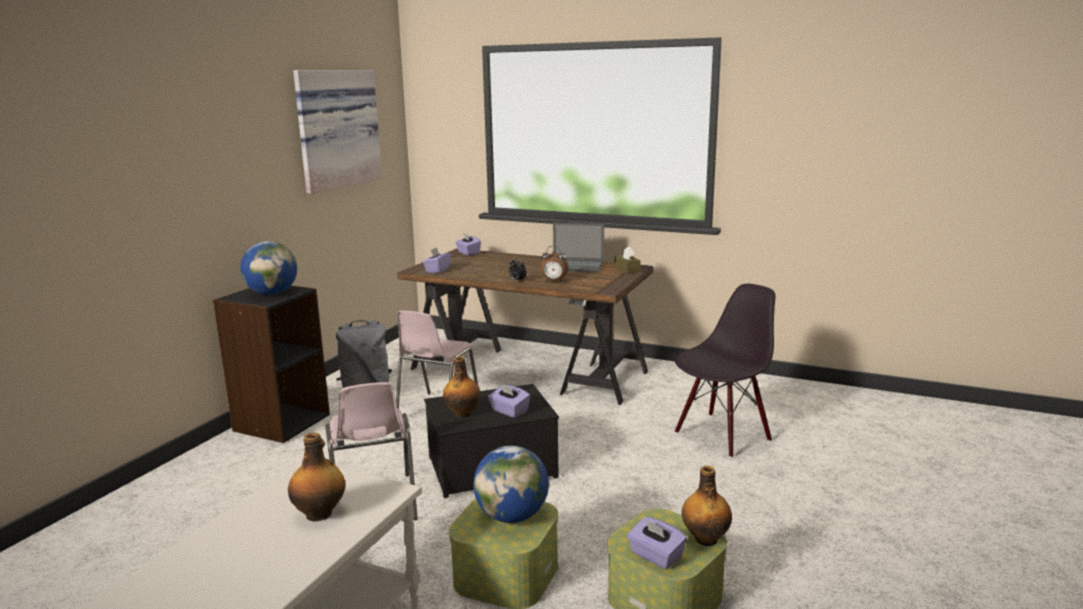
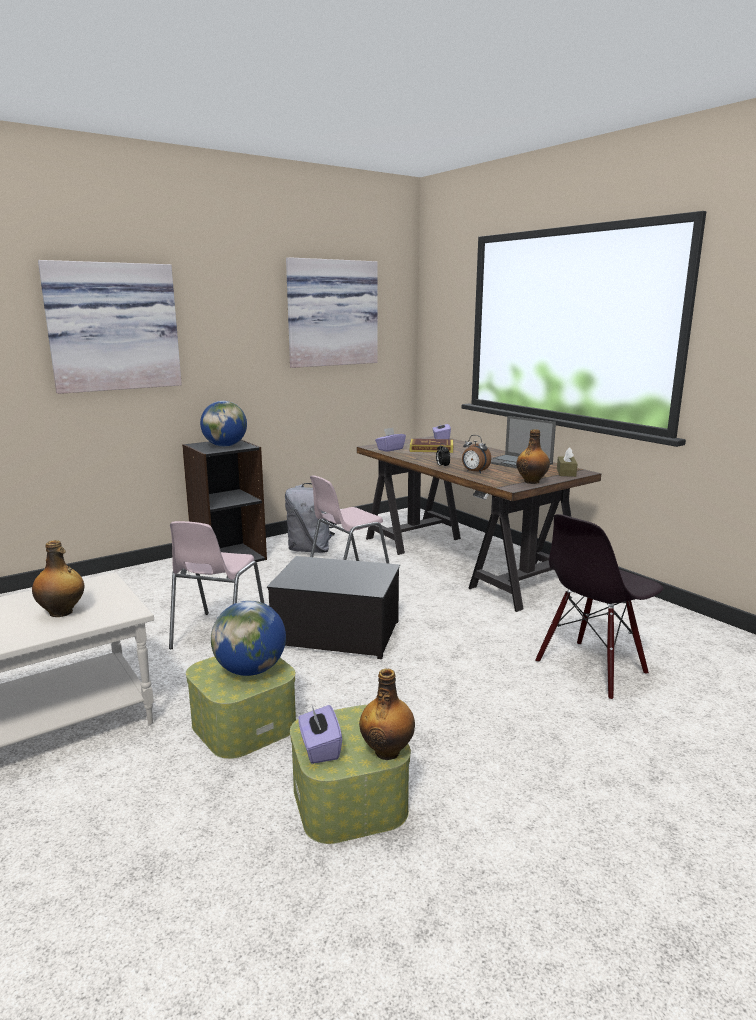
camera: 30 degrees right, 0 degrees up
bottle [443,356,481,418] -> bottle moved to [516,429,550,484]
purple tissue box [488,383,530,418] -> none
black chair [675,284,775,458] -> black chair turned 150 degrees clockwise [535,514,663,700]
none -> picture [38,260,182,394]
none -> book [410,439,453,453]

